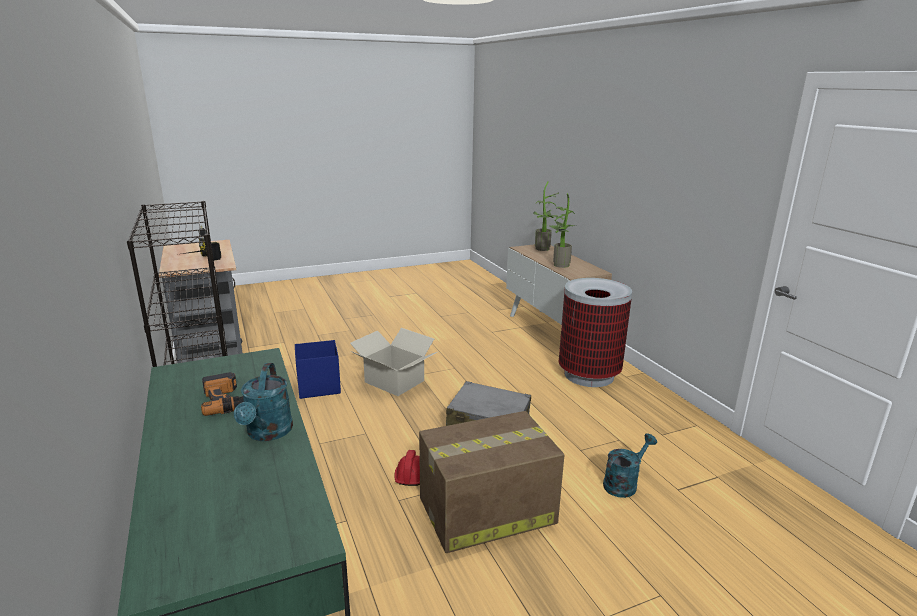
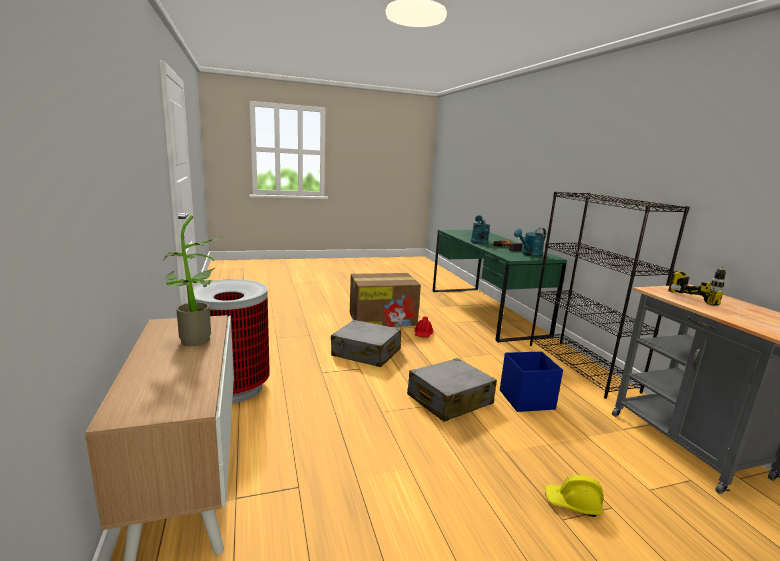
camera: 175 degrees left, 5 degrees down
cardboard box [350,328,437,396] -> grey suitcase [407,358,497,422]
potted plant [533,182,559,251] -> none
turquoise watering can [603,433,657,498] -> turquoise watering can moved to [514,228,546,257]
none -> yellow hard hat [545,475,604,517]

